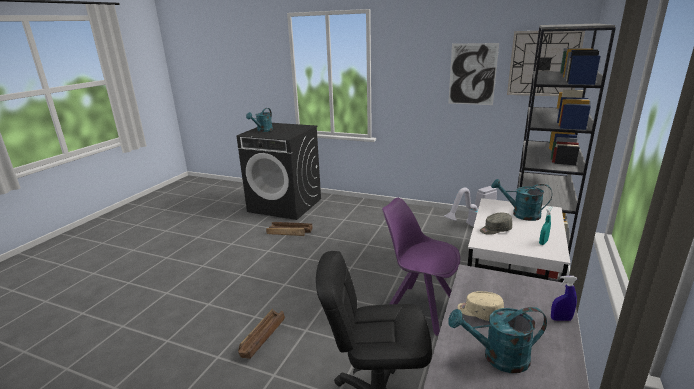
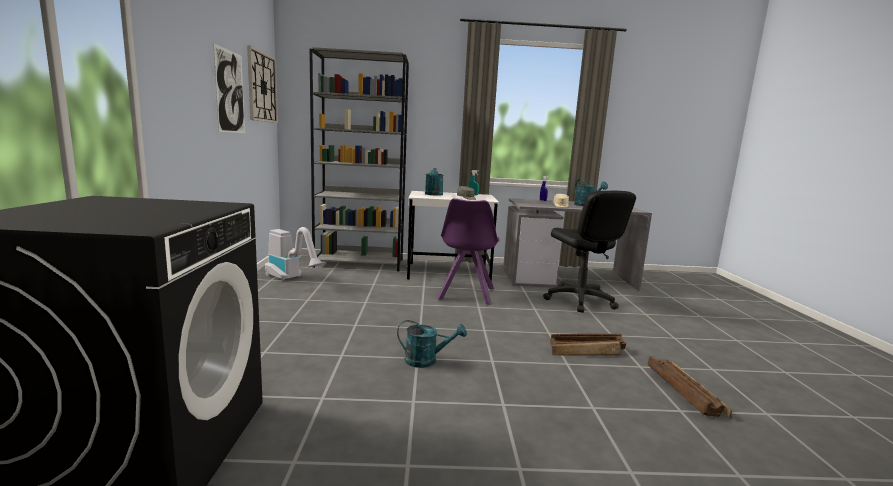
camera: 115 degrees left, 10 degrees down
turquoise watering can [246,108,273,132] -> turquoise watering can moved to [397,320,467,368]
crate [266,222,313,236] -> crate moved to [648,356,732,419]

